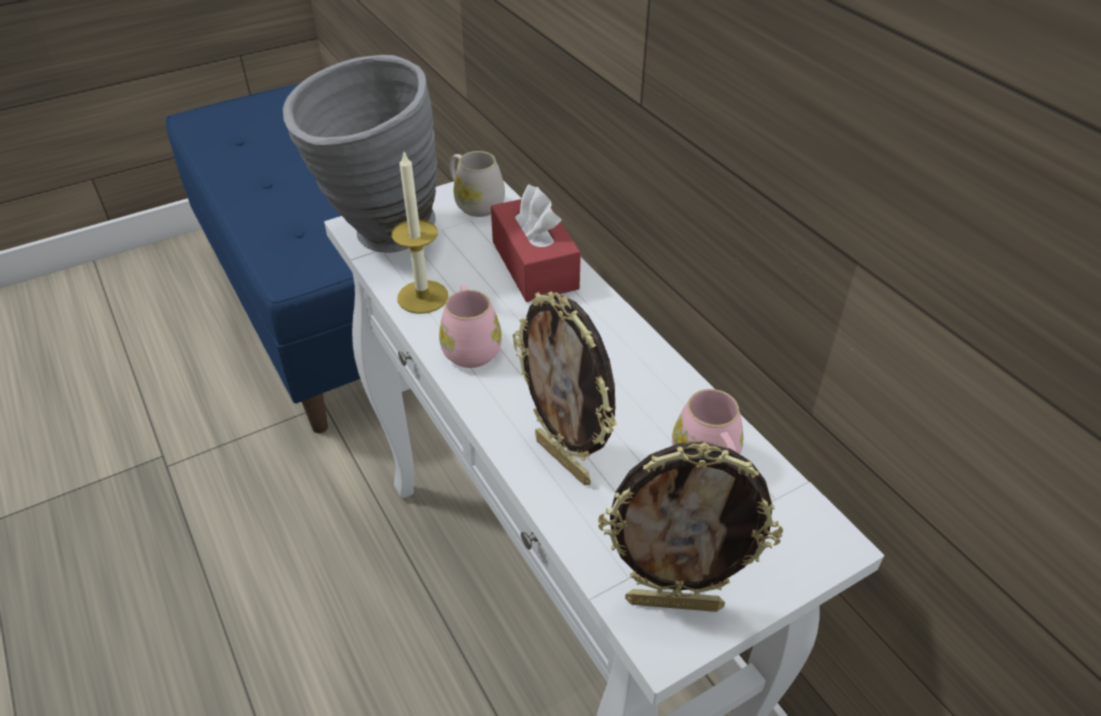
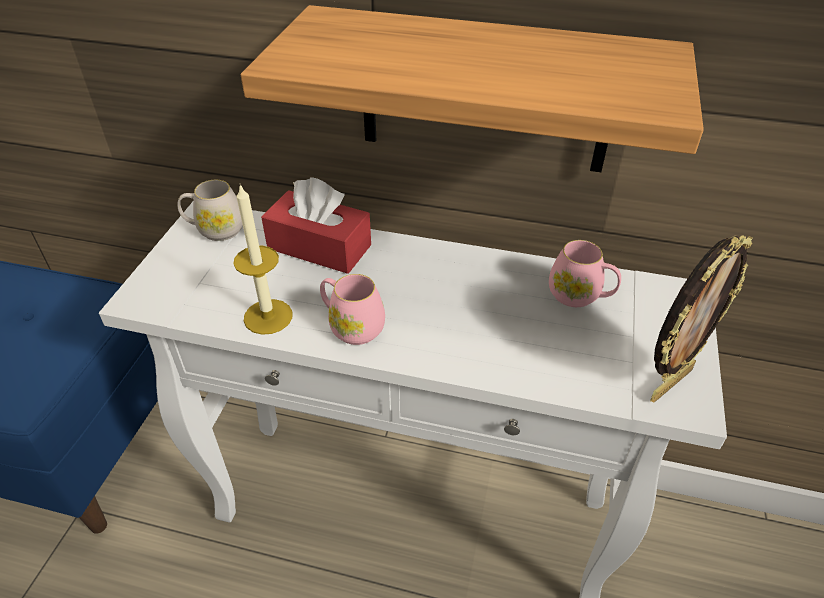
camera: 45 degrees left, 0 degrees up
grey vase [283,55,437,253] -> none
picture frame [513,292,617,485] -> none
none -> shelf [241,5,704,172]

